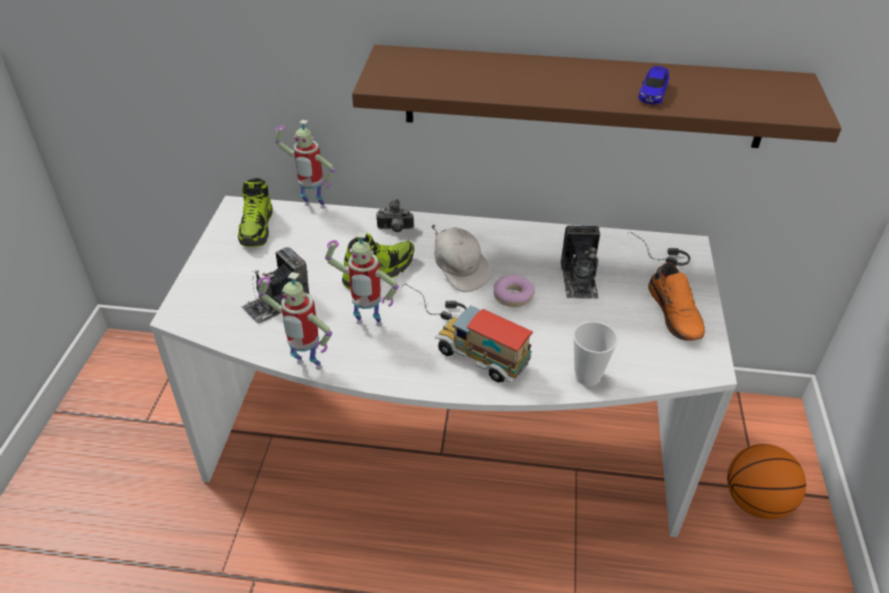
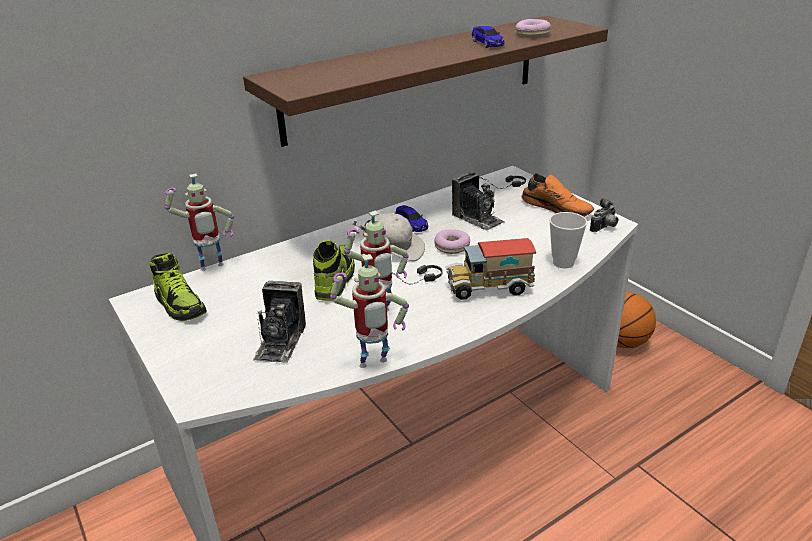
camera: 40 degrees left, 10 degrees down
camera [377,199,414,232] -> camera moved to [590,198,618,232]
none -> toy car [395,205,428,232]
none -> donut [515,19,551,37]

